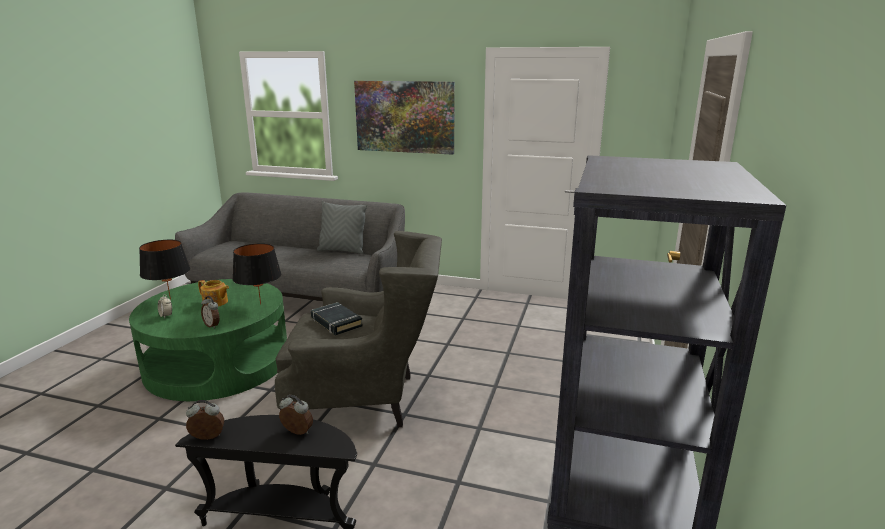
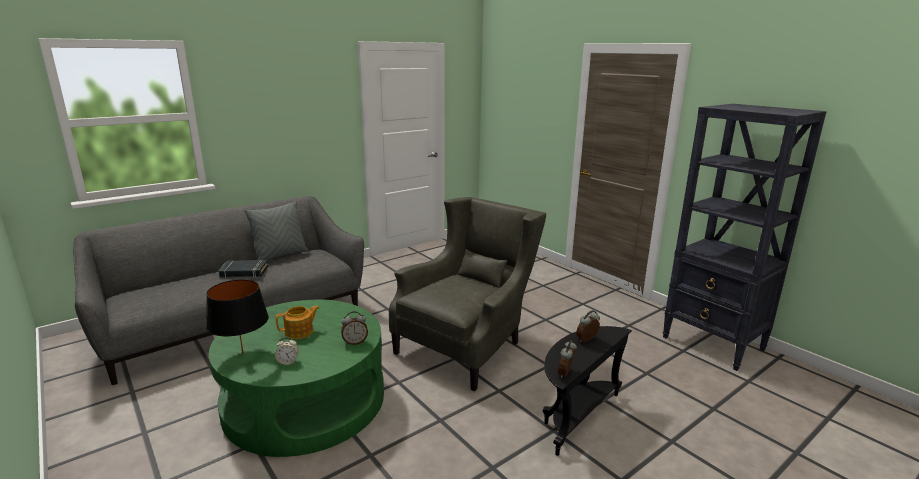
camera: 55 degrees left, 0 degrees up
black table lamp [233,243,281,305] -> none
black book [311,302,363,335] -> black book moved to [218,260,268,278]
picture [354,81,455,155] -> none

